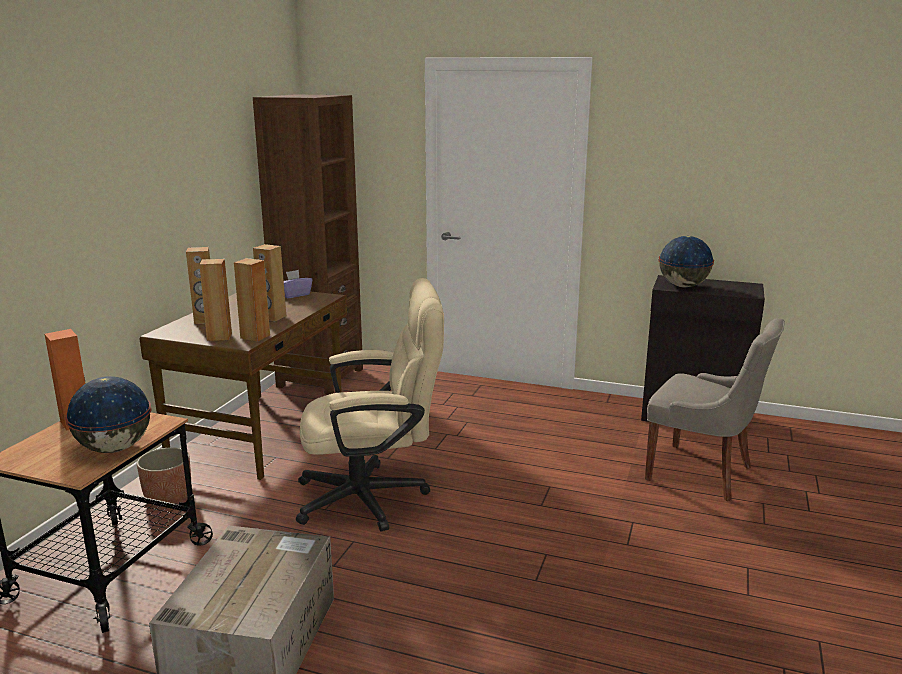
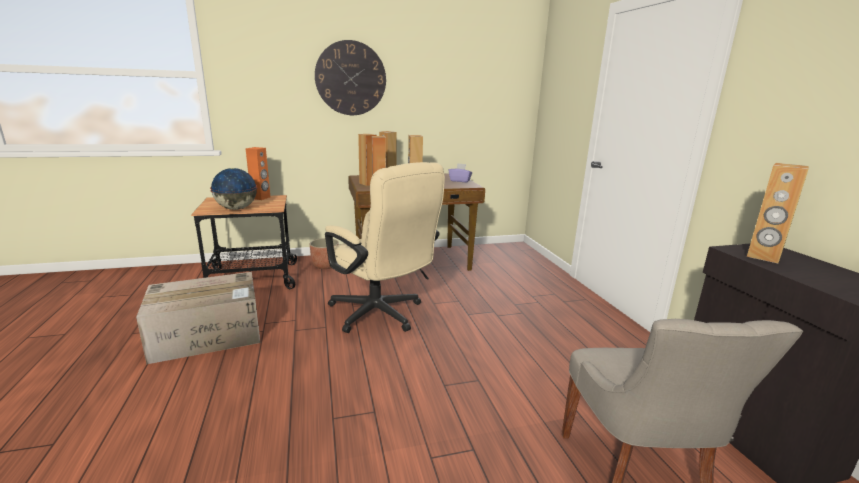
camera: 55 degrees right, 0 degrees up
brown bookcase [253,94,363,395] -> none
globe [658,236,714,288] -> brown speaker [747,163,809,263]
none -> wall clock [315,40,386,115]

